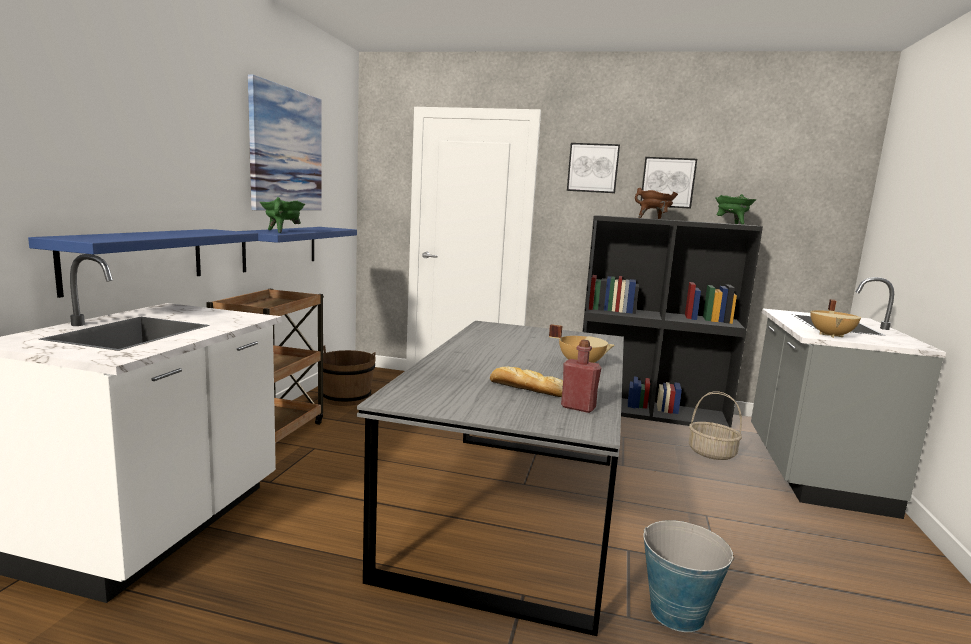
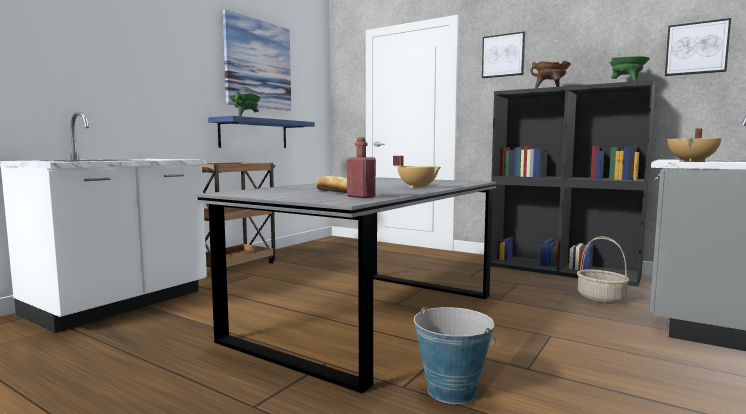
camera: 20 degrees right, 5 degrees down
blue shelf [28,229,258,298] -> none
brown bucket [323,346,376,406] -> none
picture [640,157,697,209] -> picture moved to [665,18,731,76]

